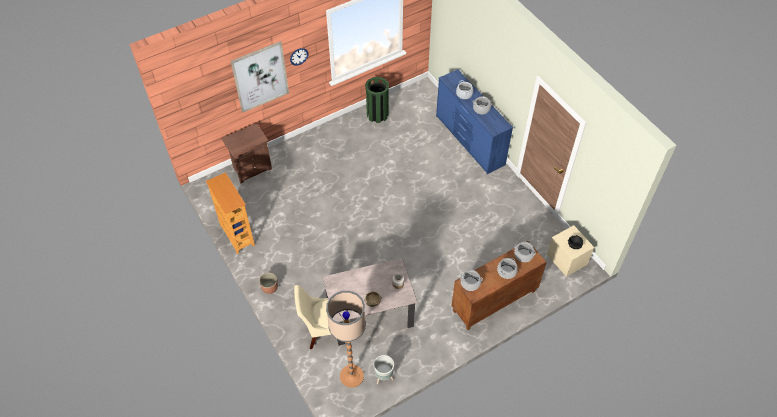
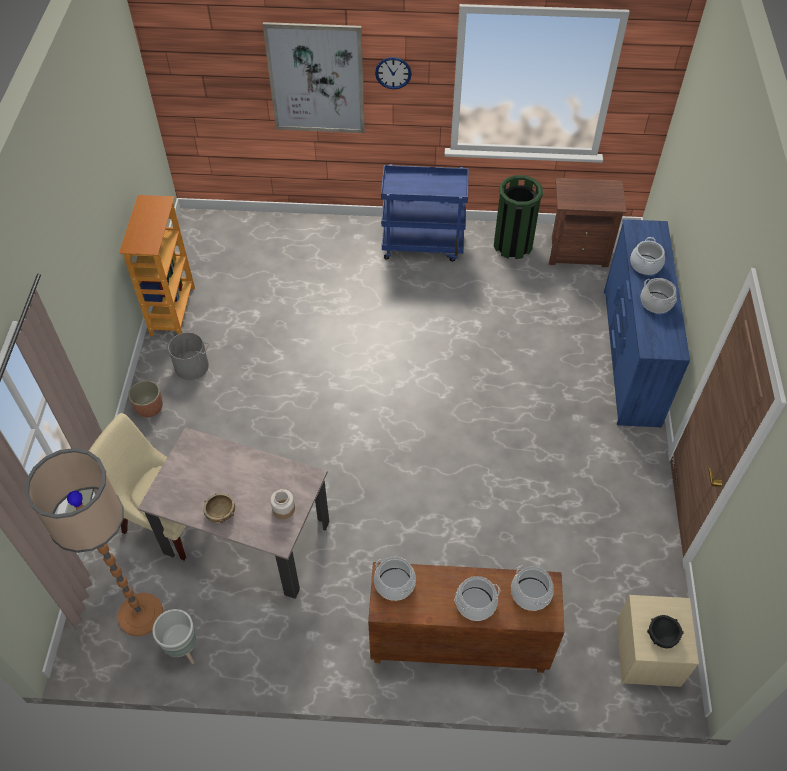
camera: 35 degrees right, 0 degrees up
brown nightstand [221,123,272,184] -> brown nightstand moved to [549,178,626,267]
none -> grey bucket [160,332,209,380]
none -> blue cart [381,164,469,262]

